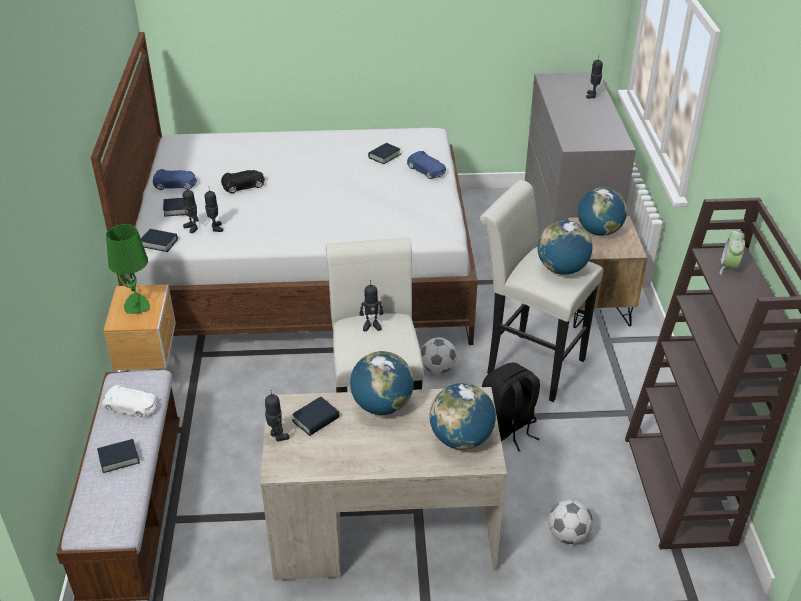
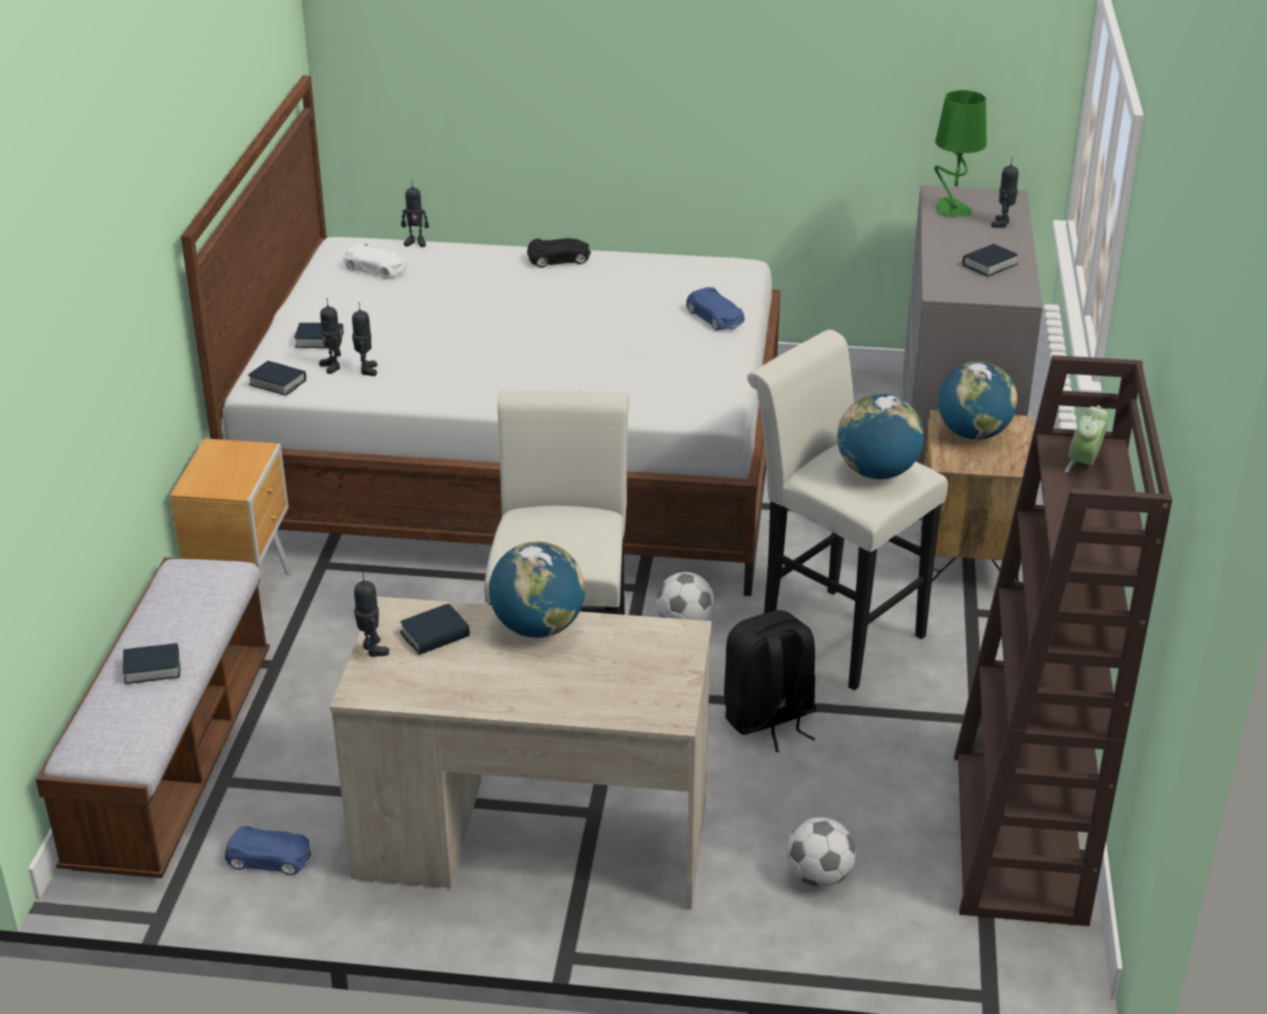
camera: 10 degrees right, 5 degrees down
white toy car [102,385,157,419] -> white toy car moved to [343,243,406,279]
green table lamp [106,224,150,314] -> green table lamp moved to [934,90,987,216]
blue toy car [153,169,197,190] -> blue toy car moved to [225,826,312,875]
black toy car [221,170,265,193] -> black toy car moved to [527,238,591,268]
toy robot [360,280,384,332] -> toy robot moved to [401,180,429,247]
book [368,143,401,164] -> book moved to [962,244,1018,276]
globe [429,383,496,450] -> none

